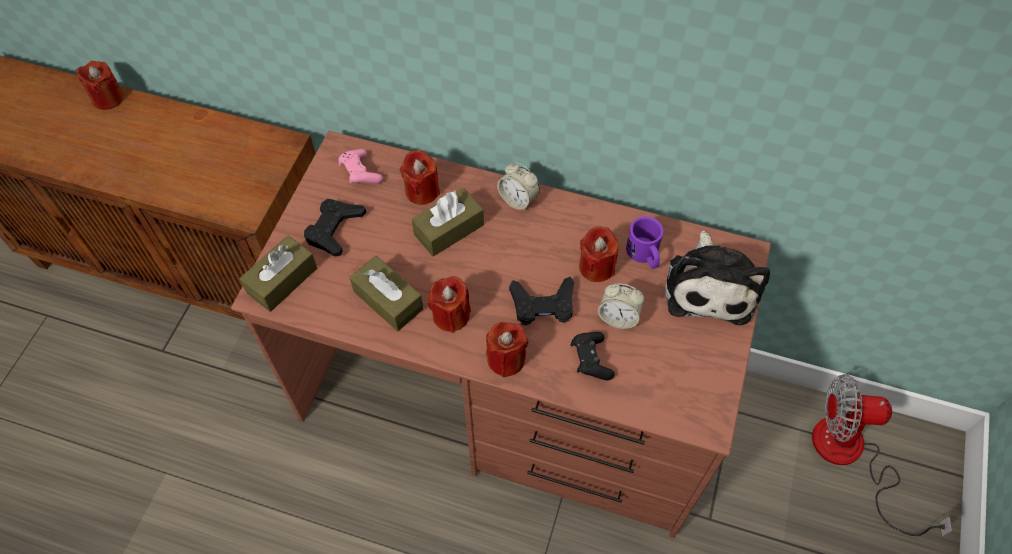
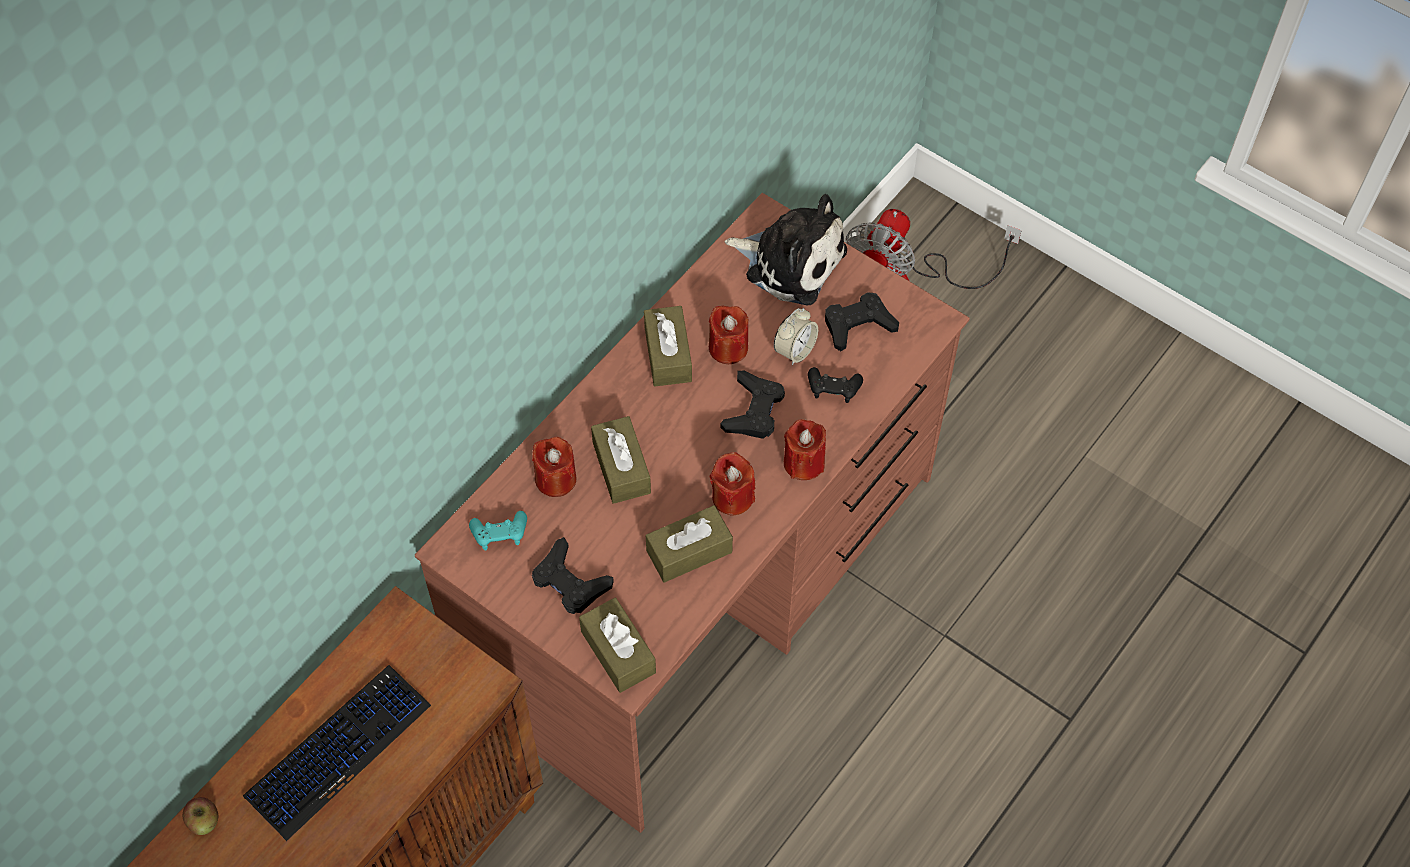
camera: 70 degrees left, 0 degrees up
red candle [76,61,124,110] -> apple [183,797,218,835]
pink game controller [338,149,383,184] -> turquoise game controller [469,511,527,551]
alarm clock [497,162,540,211] -> none
purple mug [626,216,663,269] -> none
none -> keyboard [243,665,431,841]
none -> brown tissue box [644,306,692,387]
none -> black game controller [825,293,899,351]

